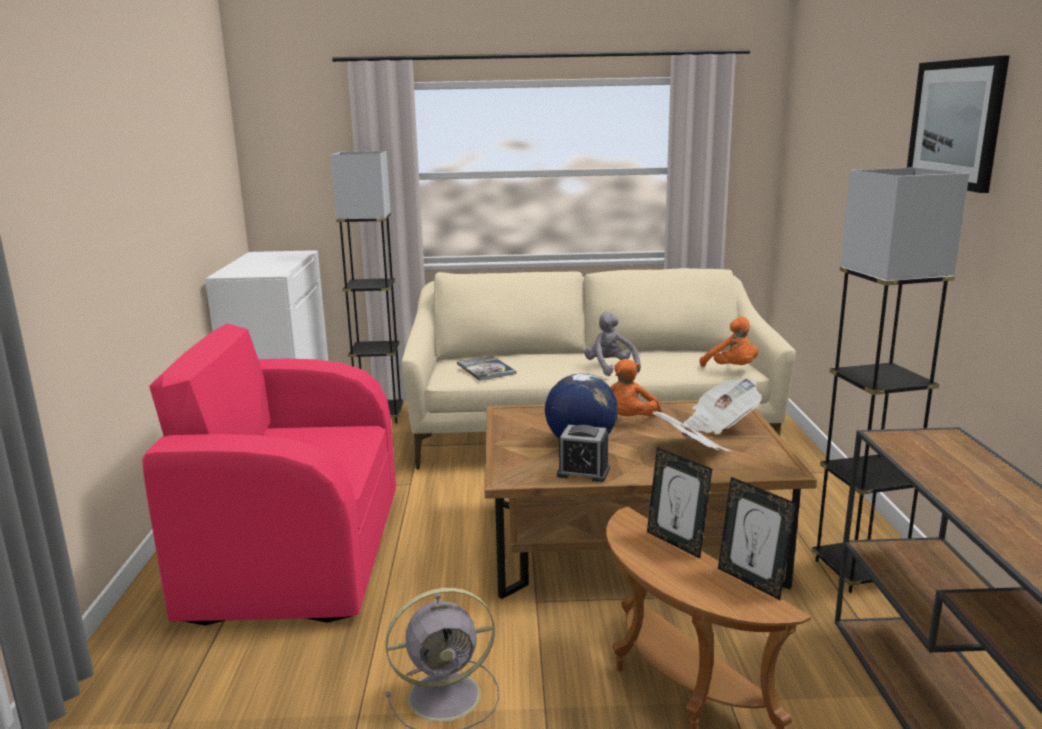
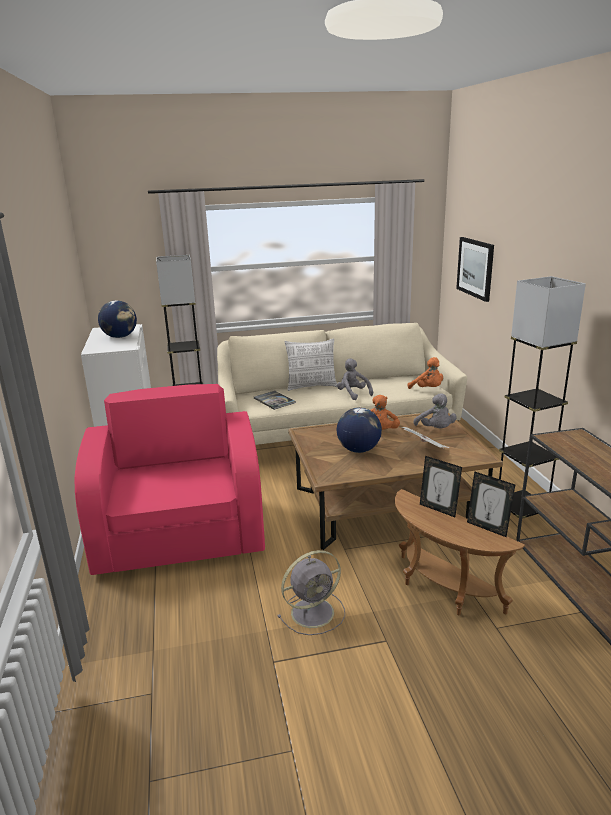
camera: 10 degrees left, 5 degrees up
pink armchair [142,323,396,626] -> pink armchair turned 90 degrees clockwise [74,384,265,575]
alarm clock [557,425,610,482] -> none
newspaper [683,378,762,434] -> grey plush toy [414,393,457,429]
picture [907,55,1010,193] -> picture moved to [456,237,494,302]
none -> globe [98,300,137,338]
none -> pillow [285,339,337,391]

